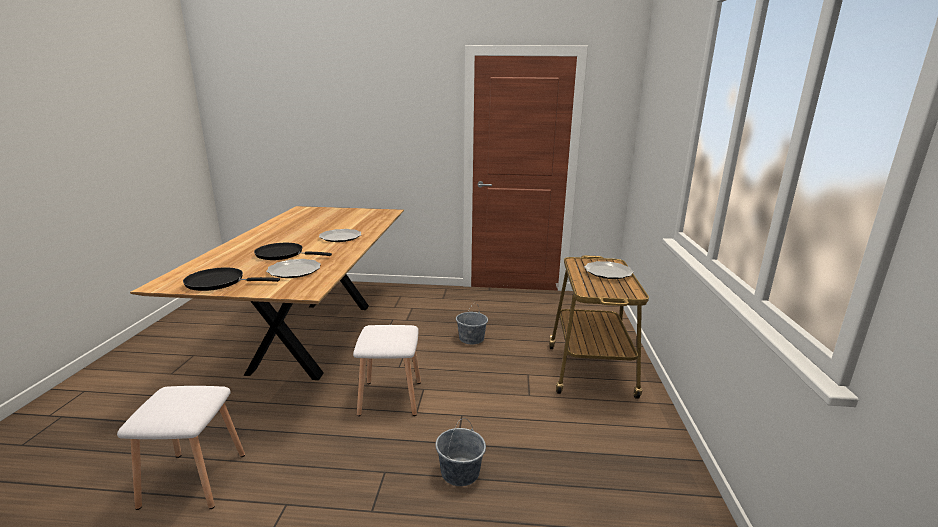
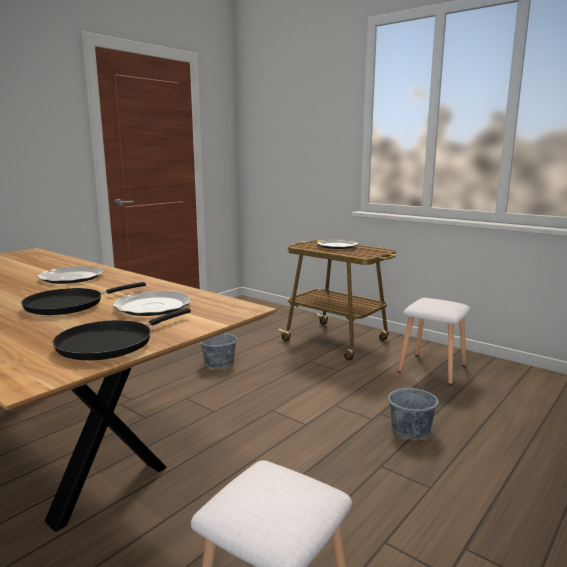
camera: 55 degrees left, 5 degrees down
white stool [353,325,421,416] -> white stool moved to [398,298,471,385]

